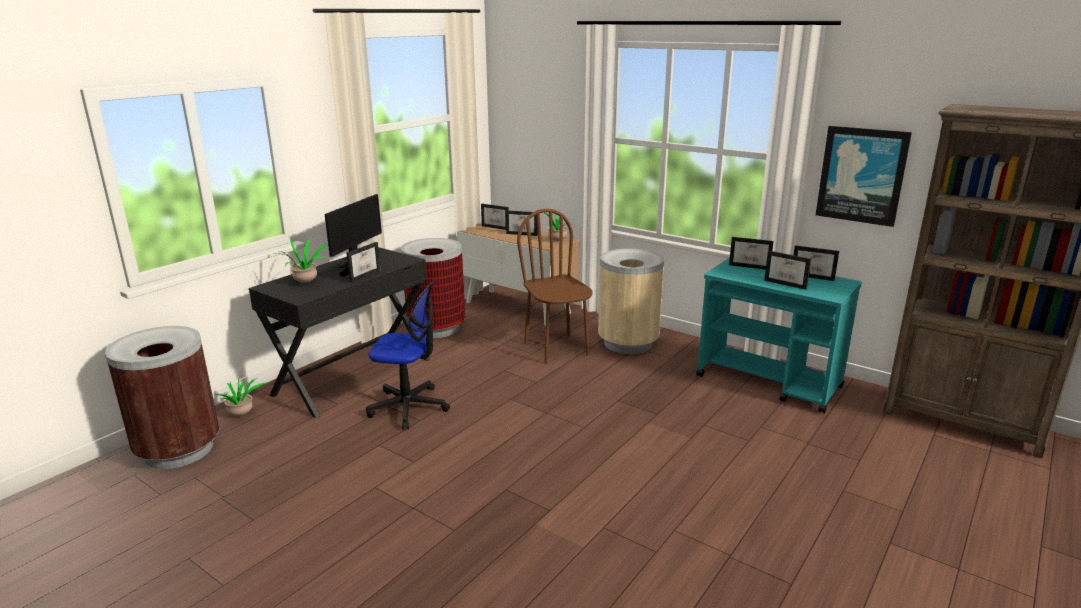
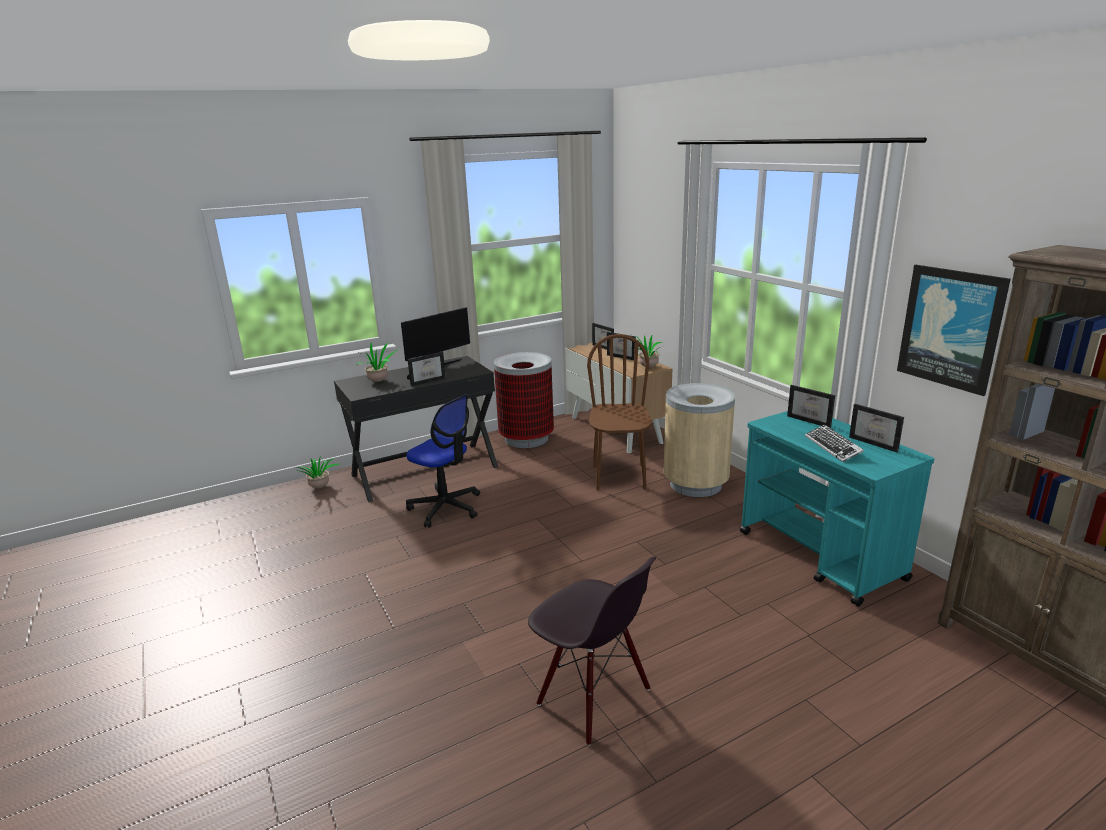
camera: 25 degrees right, 0 degrees up
brown trash can [105,326,219,469] -> none
picture frame [764,251,811,290] -> keyboard [805,424,864,462]
none -> black chair [528,557,656,746]

